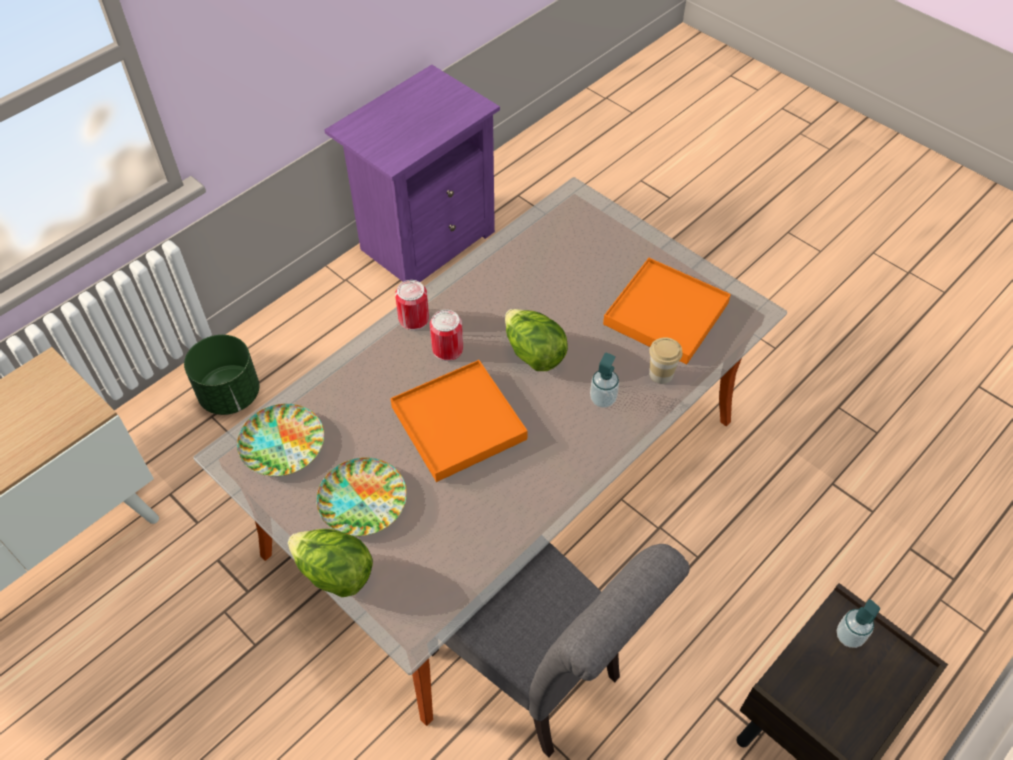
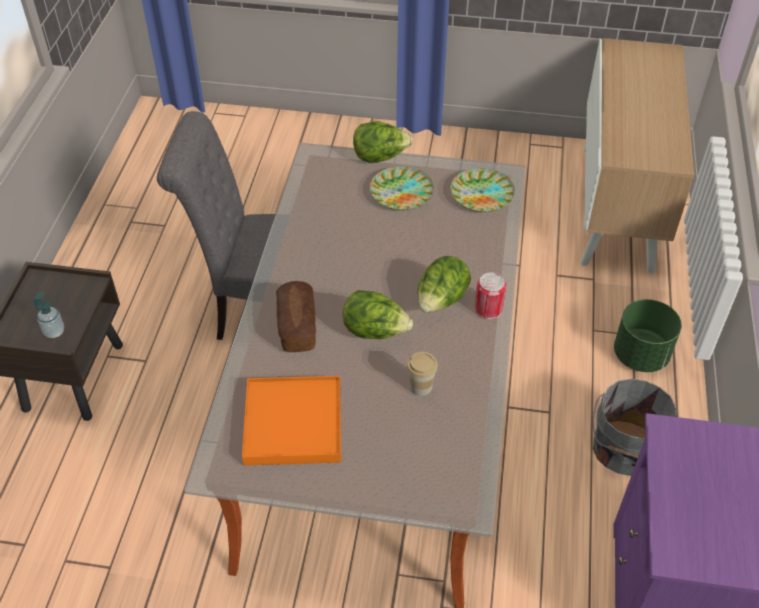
camera: 145 degrees right, 5 degrees down
orange tray [390,360,528,482] -> none
can [430,310,463,361] -> lettuce [418,256,471,313]
soap dispenser [590,353,619,408] -> bread [276,281,316,352]
cup [649,337,682,384] -> cup moved to [407,352,438,396]
none -> grey bucket [593,379,677,476]

